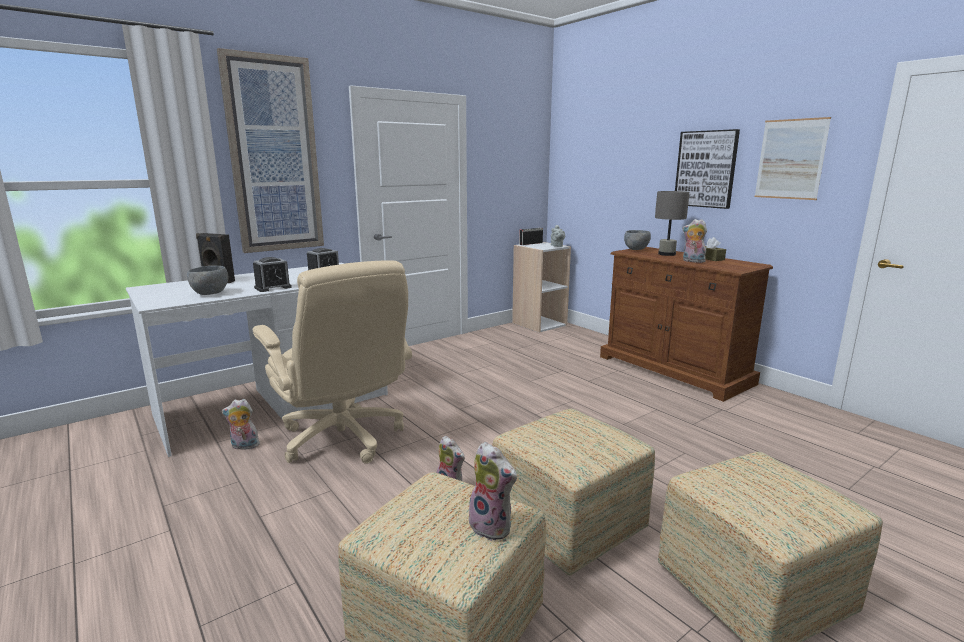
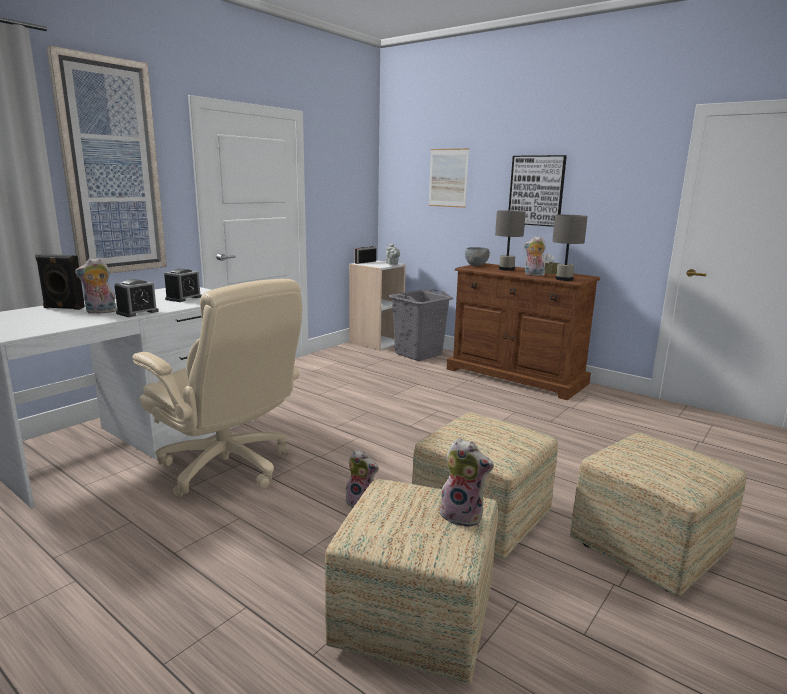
camera: 15 degrees left, 0 degrees up
grey bowl [187,266,228,295] -> none
plush toy [222,399,260,450] -> plush toy moved to [75,258,117,314]
picture [755,117,831,200] -> picture moved to [428,148,469,208]
none -> grey laundry basket [388,289,453,361]
none -> grey table lamp [552,215,587,281]

